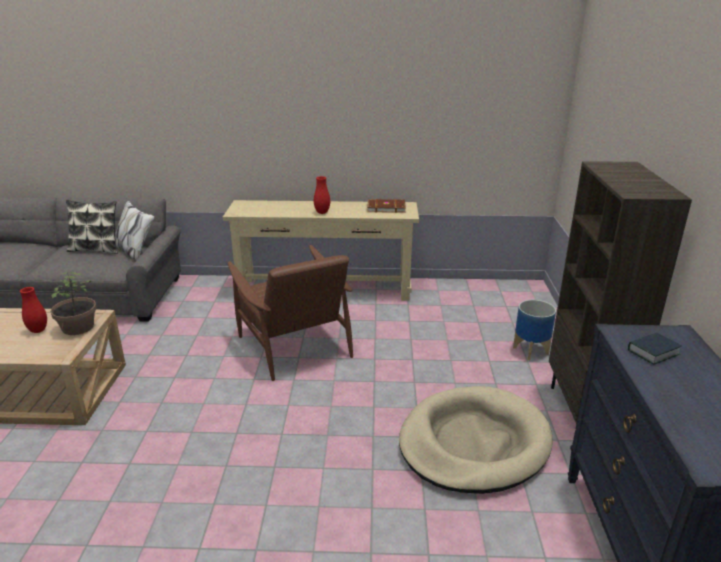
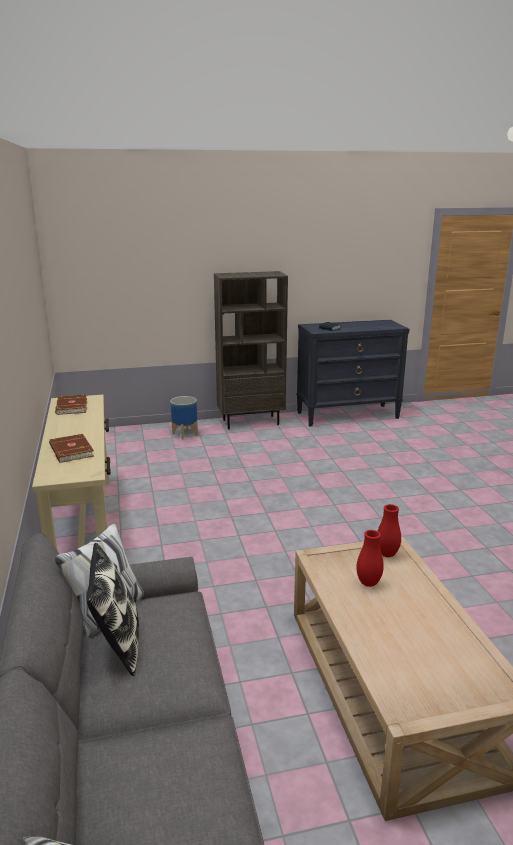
camera: 105 degrees left, 5 degrees down
potted plant [50,272,97,335] -> none
brown armchair [228,245,353,381] -> none
red vase [314,176,330,214] -> red vase moved to [378,504,401,557]
beige dog bed [399,386,553,494] -> none
none -> brown book [49,434,94,463]

